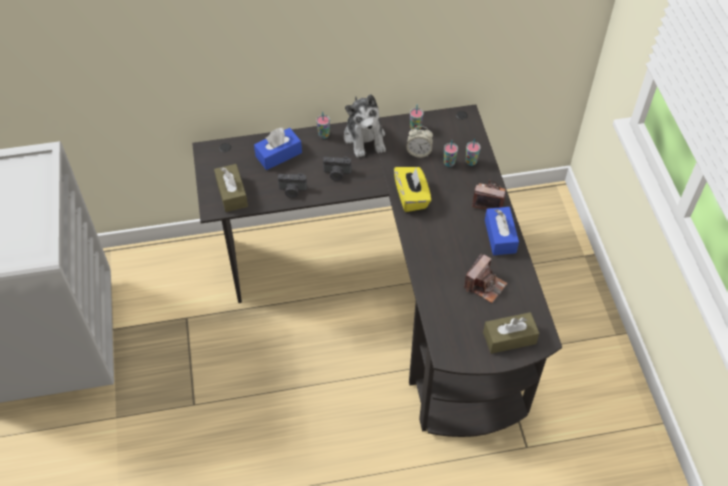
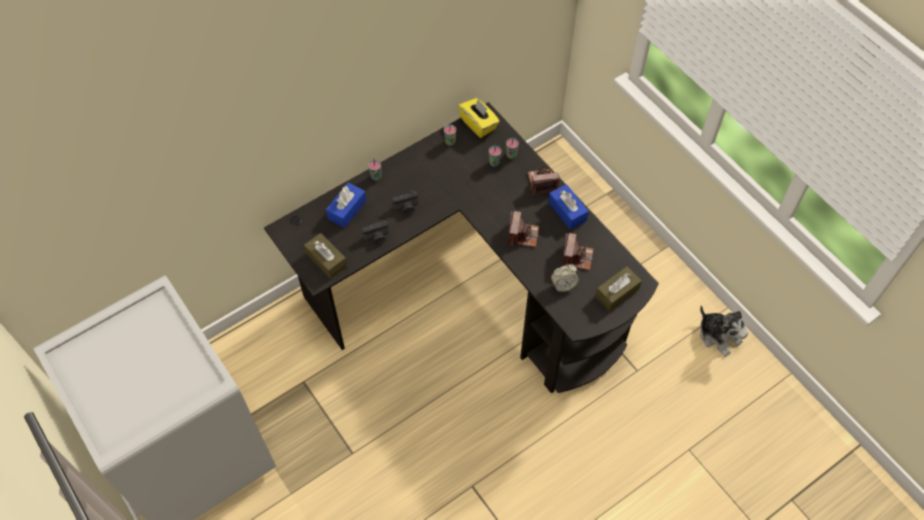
camera: 25 degrees left, 5 degrees up
plush toy [344,94,386,158] -> plush toy moved to [700,305,748,357]
yellow tissue box [394,167,431,212] -> yellow tissue box moved to [458,98,500,138]
alarm clock [406,126,433,158] -> alarm clock moved to [551,264,579,292]
none -> camera [508,211,539,247]

